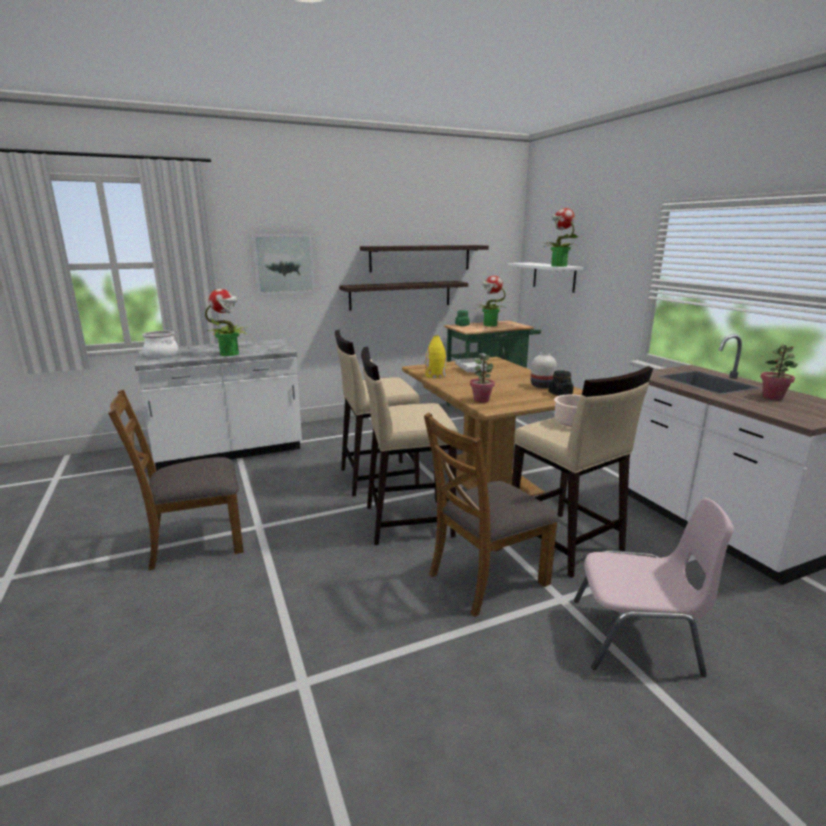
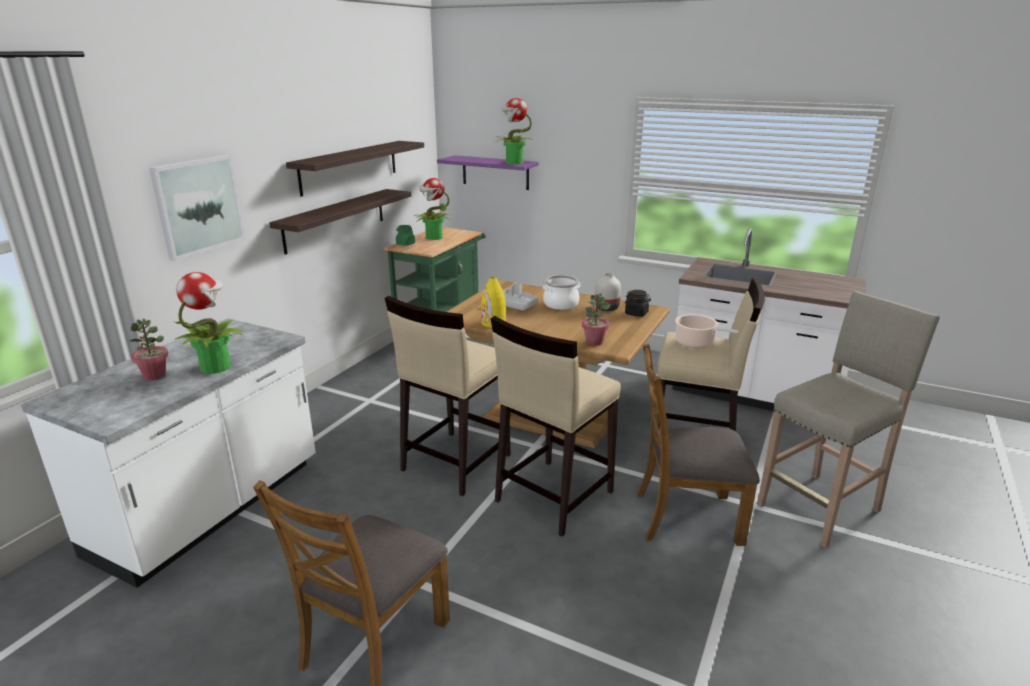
camera: 40 degrees left, 5 degrees up
cooking pot [143,331,179,358] -> cooking pot moved to [543,275,580,310]
brown chair [424,413,559,617] -> brown chair turned 75 degrees clockwise [637,343,760,546]
white shelf [507,262,583,293] -> purple shelf [437,155,539,190]
pink chair [574,498,734,677] -> beige stool [757,291,940,548]
potted plant [760,344,798,400] -> potted plant moved to [130,318,168,381]

